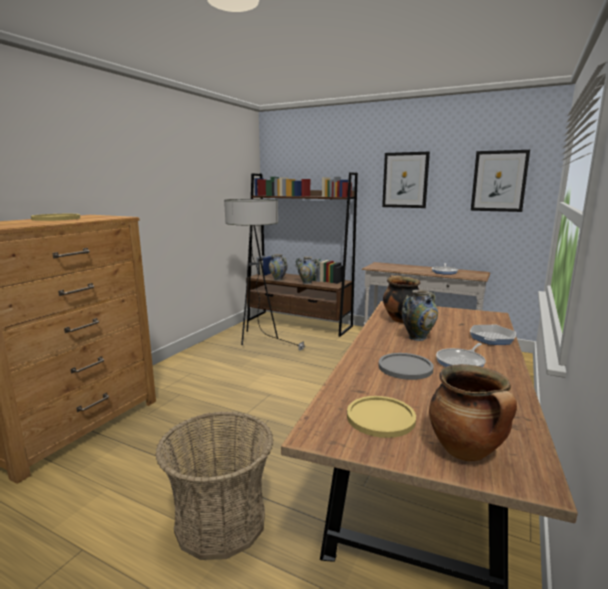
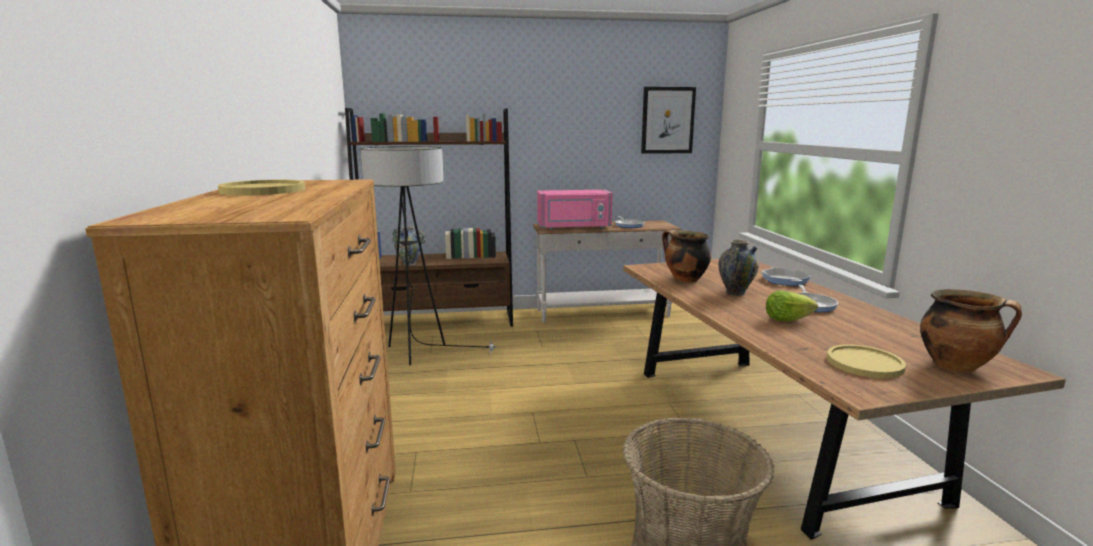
camera: 35 degrees left, 0 degrees up
vase [295,256,320,284] -> none
grey plate [379,353,434,380] -> lettuce [766,290,818,321]
picture [382,152,430,208] -> none
none -> pink microwave [537,190,613,230]

